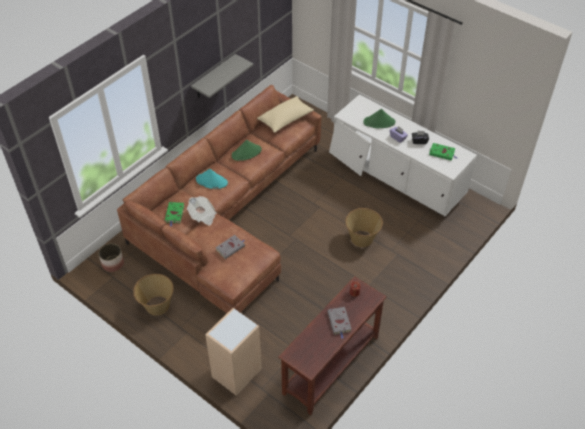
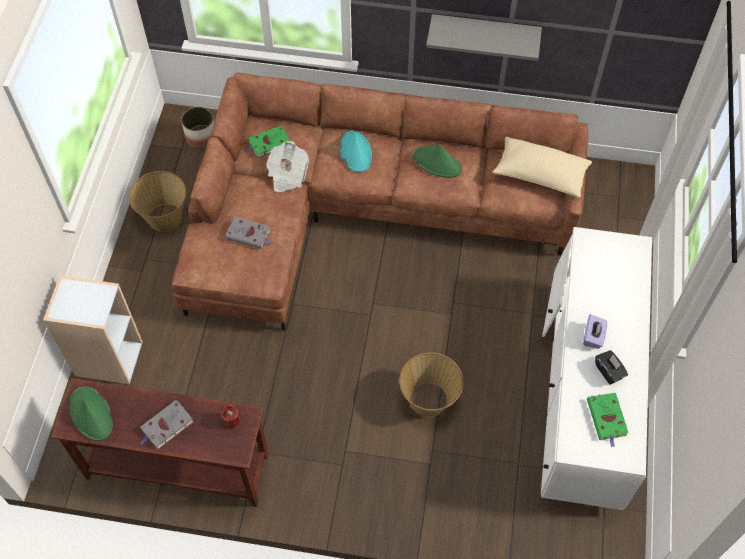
camera: 60 degrees right, 10 degrees up
green hat [363,109,396,128] -> green hat moved to [69,386,113,441]

